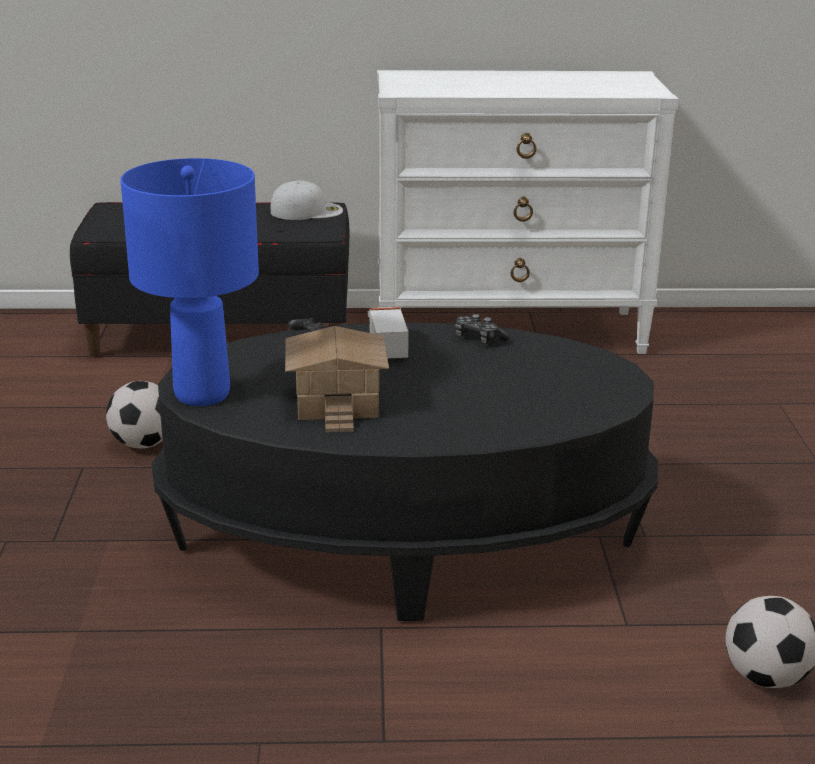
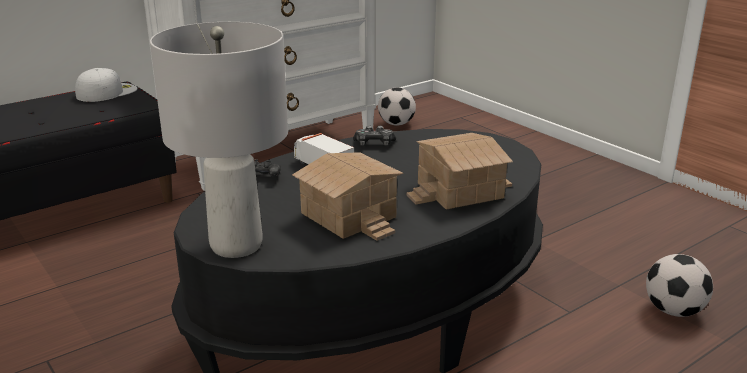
camera: 35 degrees left, 0 degrees up
football [106,381,163,448] -> football moved to [378,87,416,126]
blue table lamp [121,158,259,406] -> grey table lamp [150,22,288,258]
none -> toy house [407,133,513,209]

